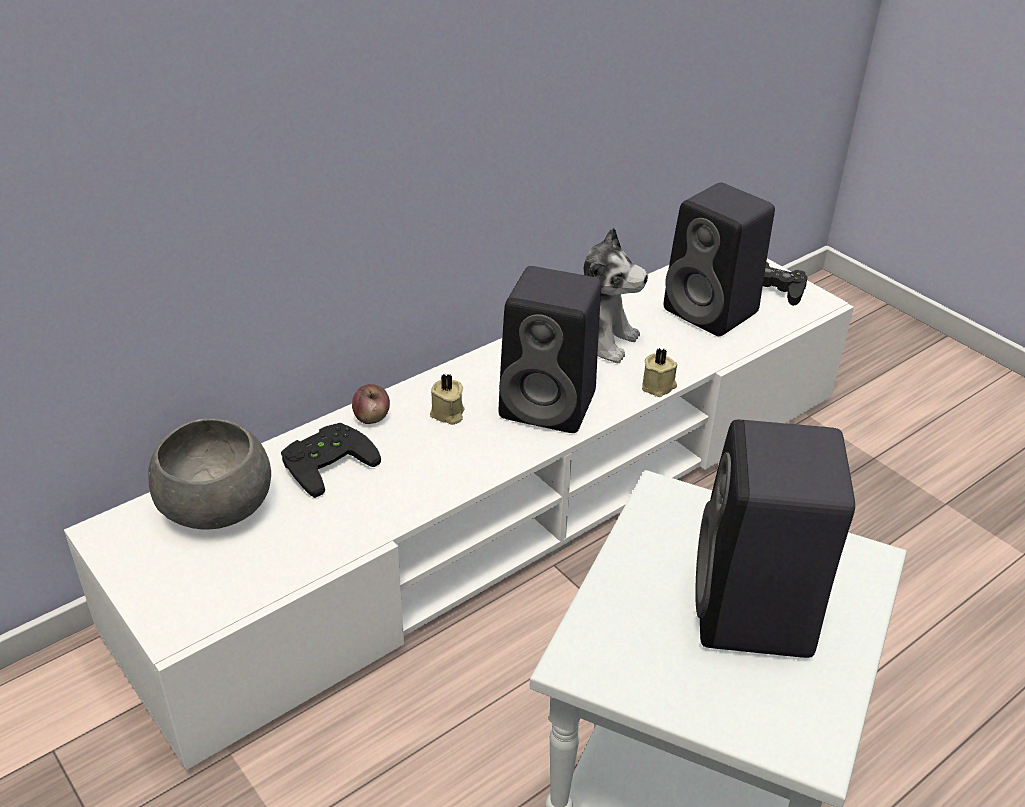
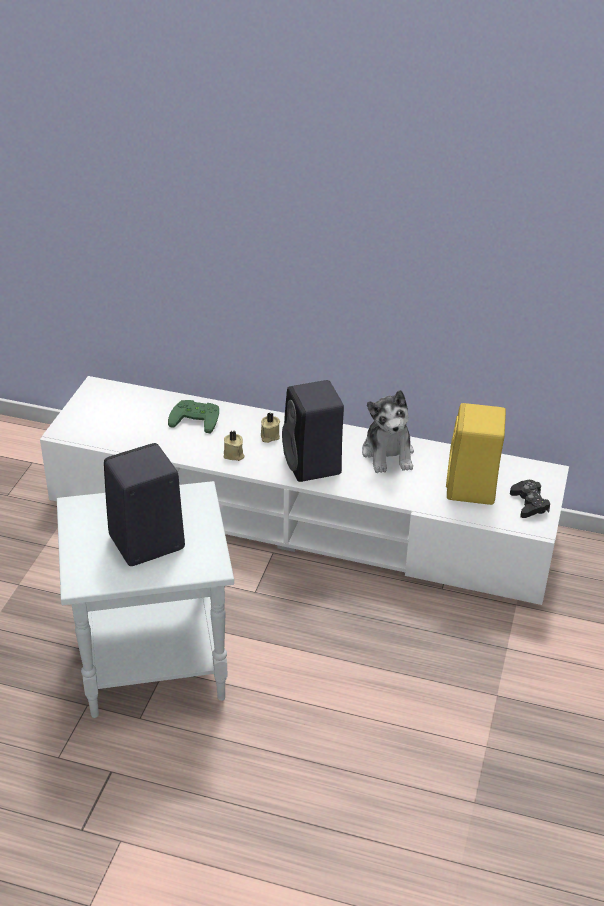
camera: 55 degrees right, 0 degrees up
grey bowl [148,418,271,530] -> none
black game controller [281,423,381,498] -> green game controller [168,400,219,434]
apple [352,384,390,424] -> none
beige candle [642,348,677,397] -> beige candle moved to [223,431,244,461]
black speaker [664,183,775,336] -> yellow speaker [446,403,506,505]

